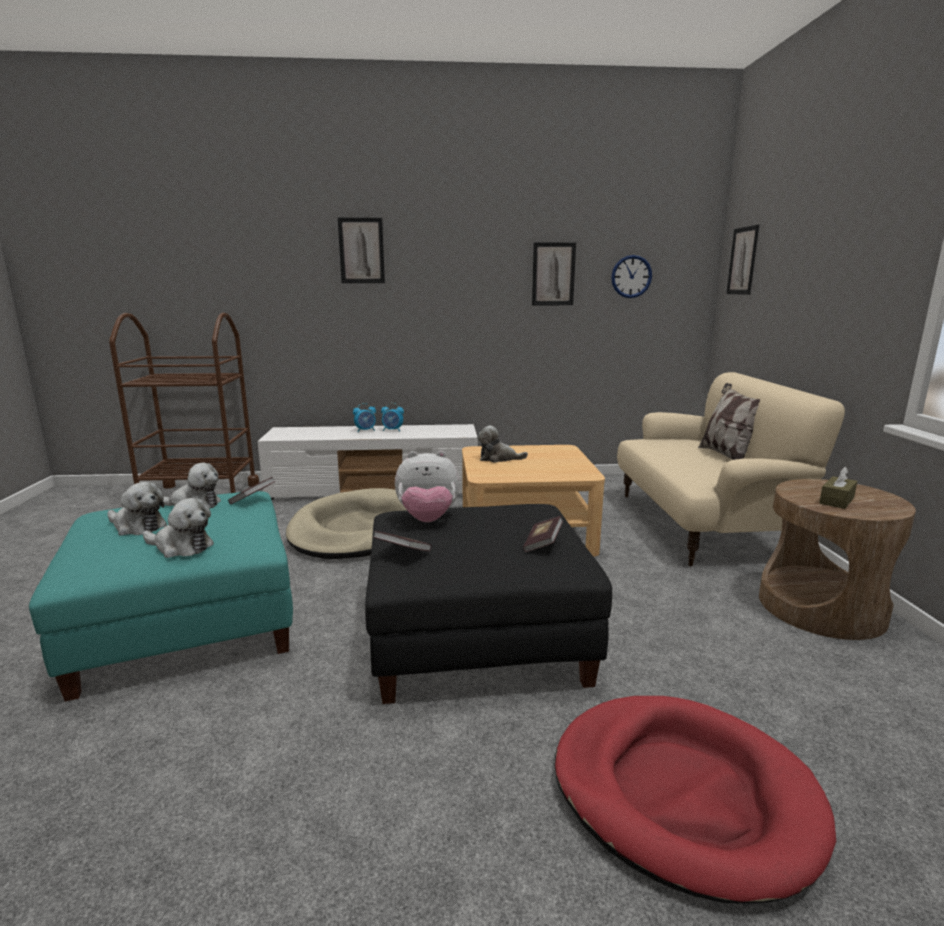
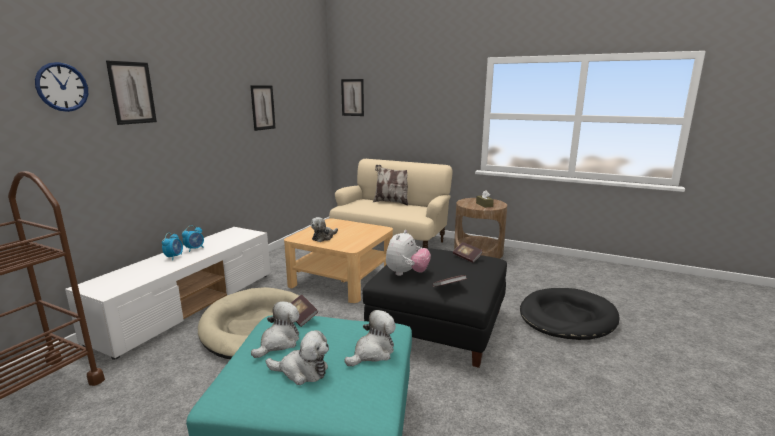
camera: 60 degrees left, 0 degrees up
plush toy [107,482,167,536] -> plush toy turned 45 degrees clockwise [266,330,329,385]
red dog bed [555,696,836,904] -> black dog bed [520,288,620,340]
wall clock [611,255,652,298] -> wall clock moved to [35,62,88,112]

